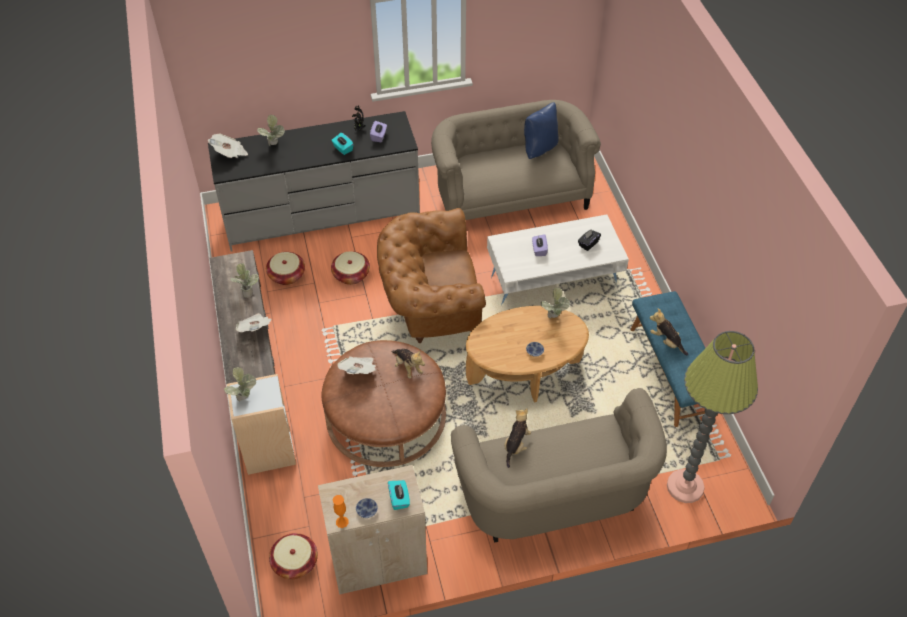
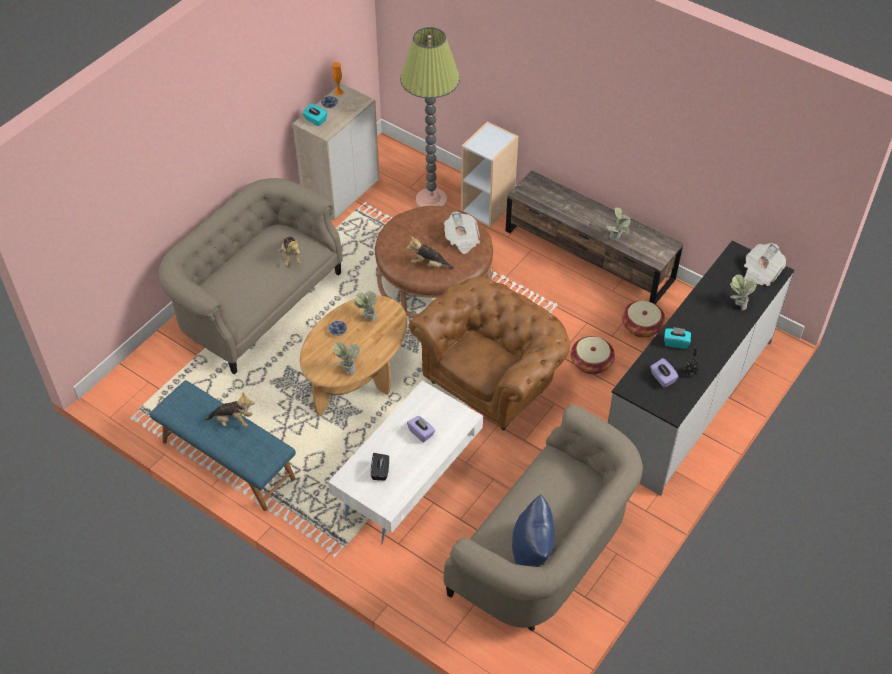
camera: 140 degrees right, 0 degrees up
potted plant [224,367,256,401] -> potted plant moved to [354,291,377,322]
newspaper [235,313,272,332] -> none
basket [269,533,318,579] -> none
floor lamp [667,331,758,503] -> floor lamp moved to [400,27,460,207]

